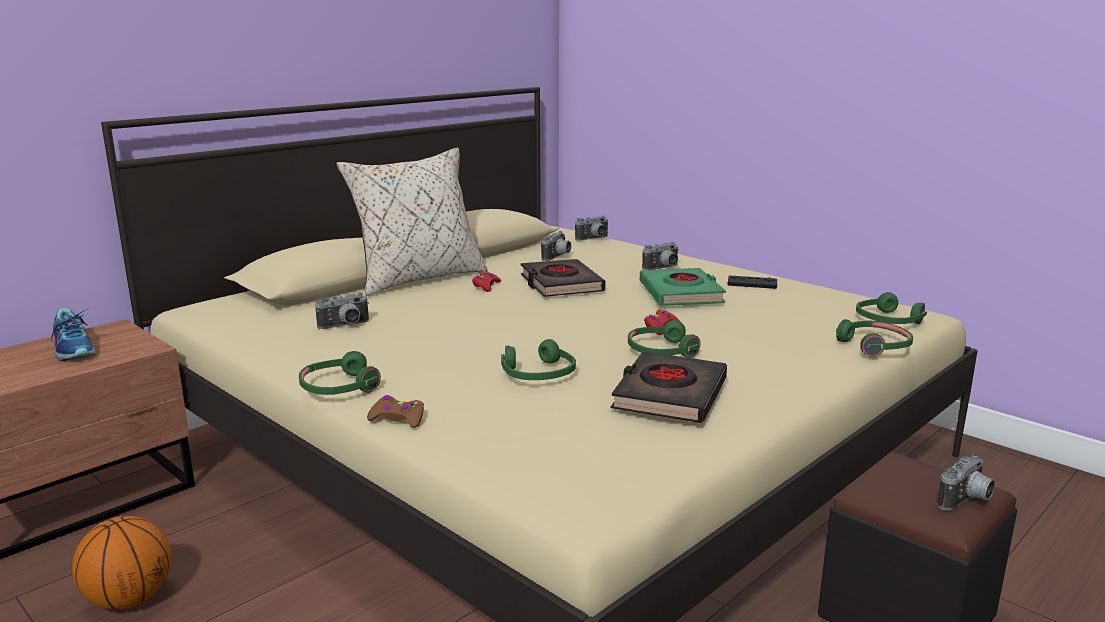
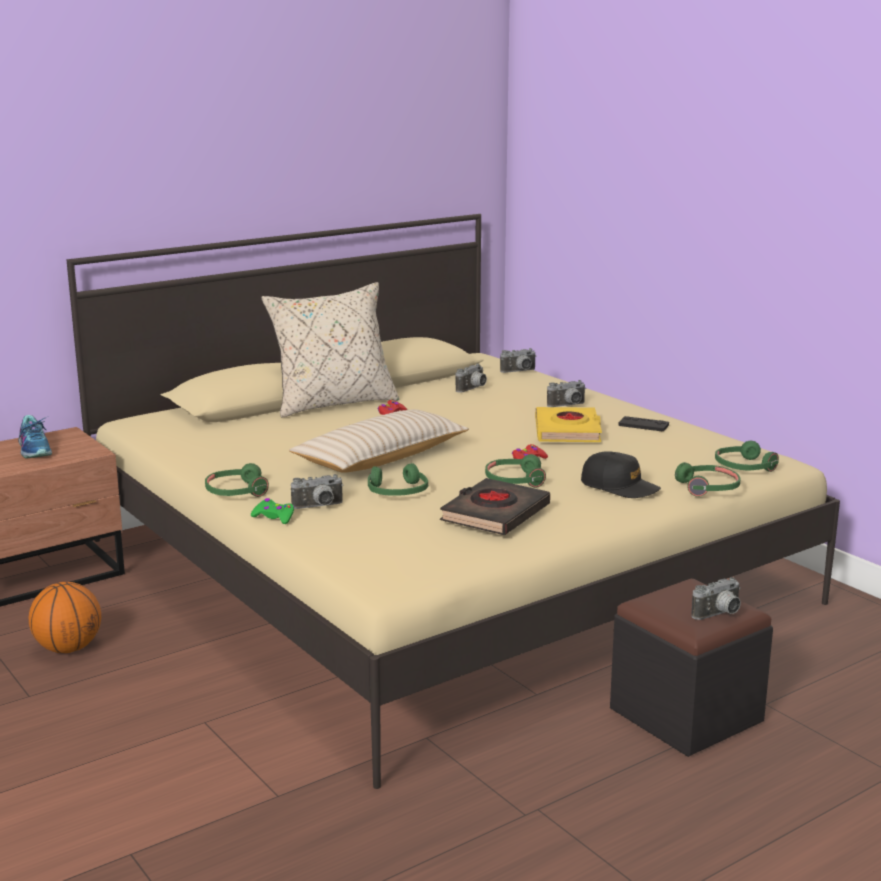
camera: 10 degrees right, 0 degrees up
camera [315,293,369,329] -> camera moved to [291,474,343,509]
brown game controller [367,395,424,428] -> green game controller [251,498,295,524]
black book [521,259,605,297] -> none
green book [640,268,726,306] -> yellow book [535,407,602,442]
none -> beige pillow [289,409,469,473]
none -> black cap [581,451,661,498]

